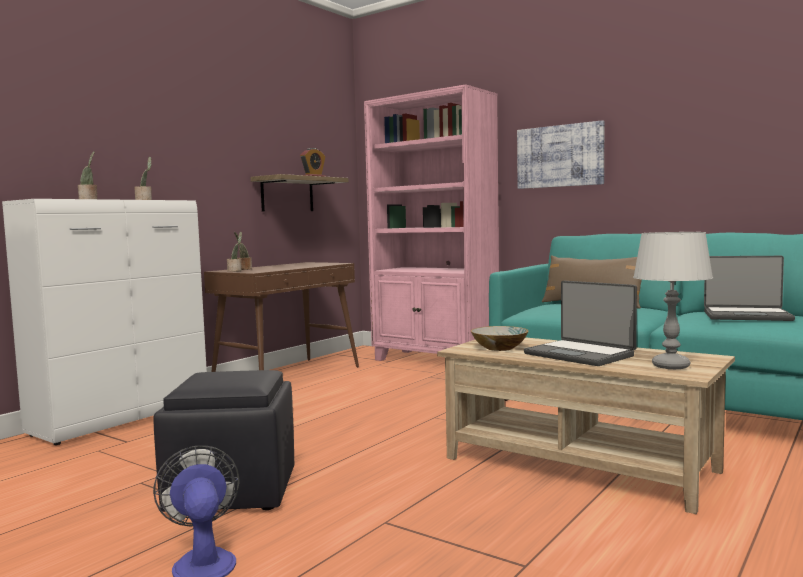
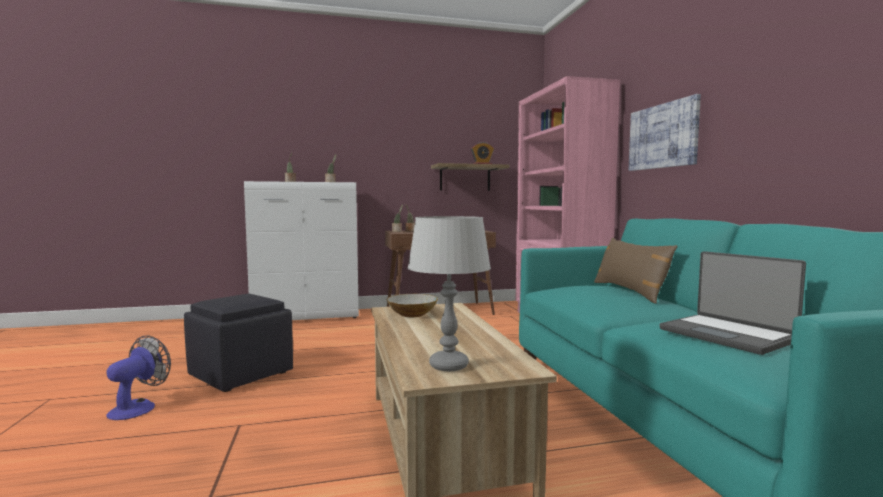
camera: 40 degrees right, 0 degrees up
laptop [524,281,637,366] -> none

